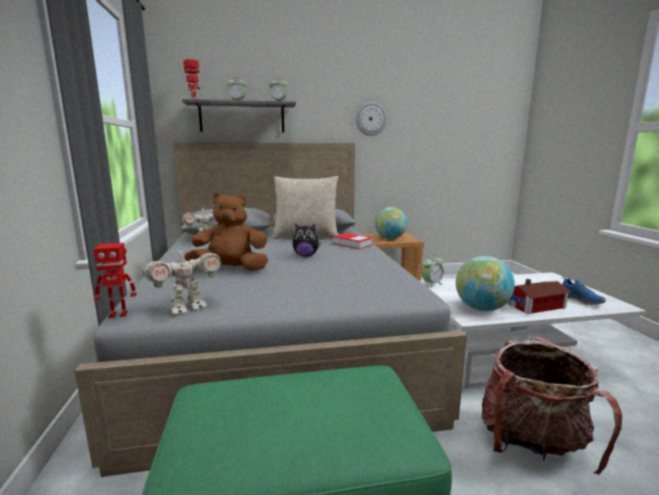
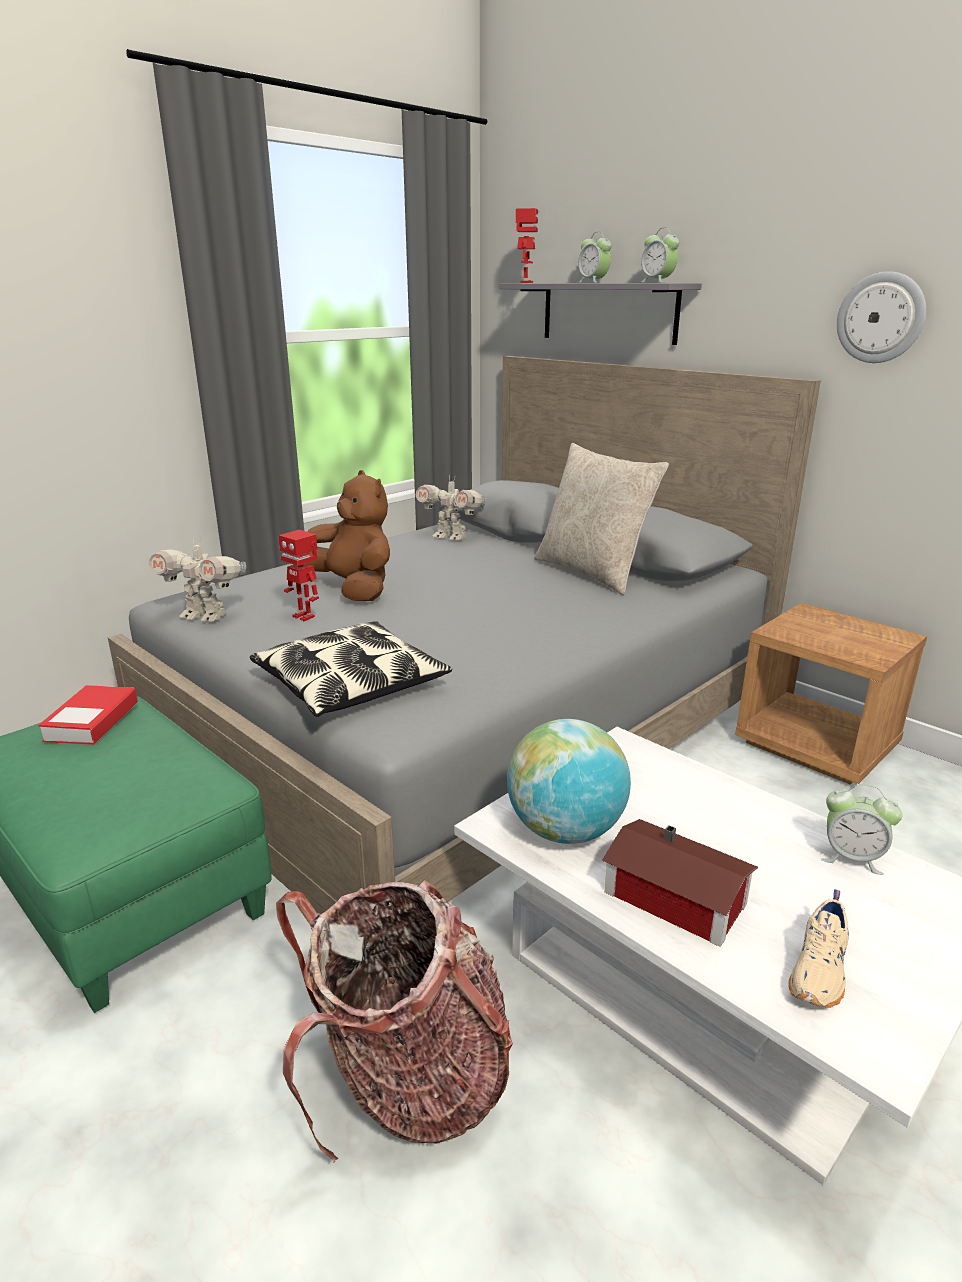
camera: 55 degrees right, 10 degrees up
toy robot [93,243,137,318] -> toy robot moved to [278,530,319,621]
plush toy [292,224,321,257] -> none
book [333,233,373,249] -> book moved to [38,685,138,745]
globe [375,207,407,239] -> none
alarm clock [422,255,444,288] -> alarm clock moved to [821,784,903,875]
blue shoe [562,276,606,305] -> beige shoe [788,889,849,1008]
none -> pillow [250,621,452,717]

